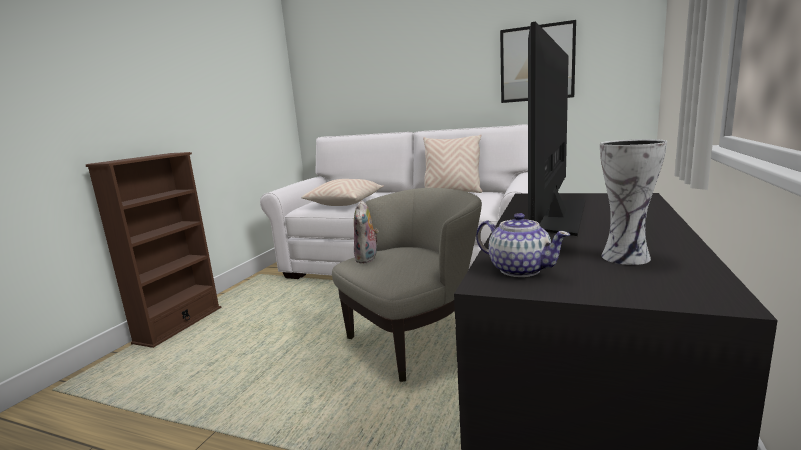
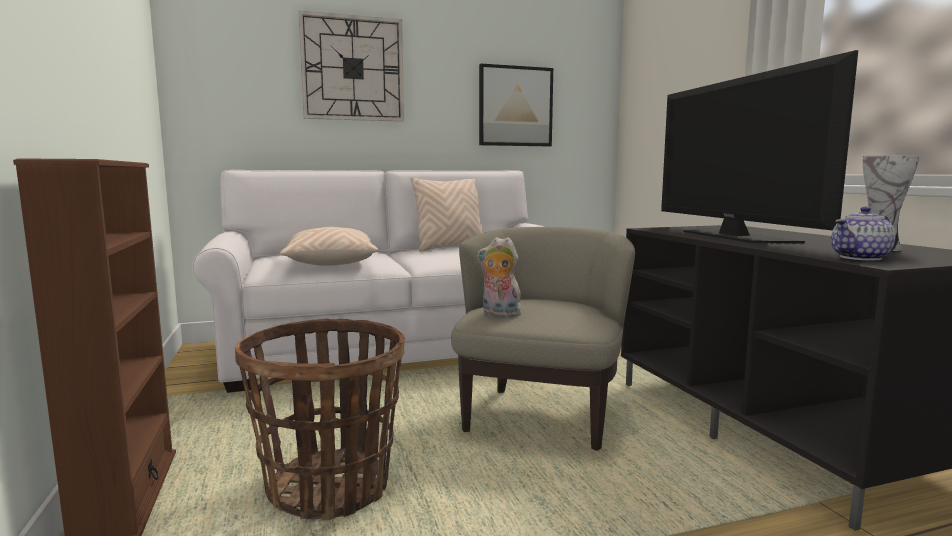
camera: 40 degrees left, 5 degrees down
plush toy [354,200,379,263] -> plush toy turned 150 degrees clockwise [477,237,521,317]
teapot [476,213,570,277] -> teapot turned 150 degrees clockwise [831,206,895,260]
none -> basket [235,318,405,521]
none -> wall clock [298,11,404,122]

